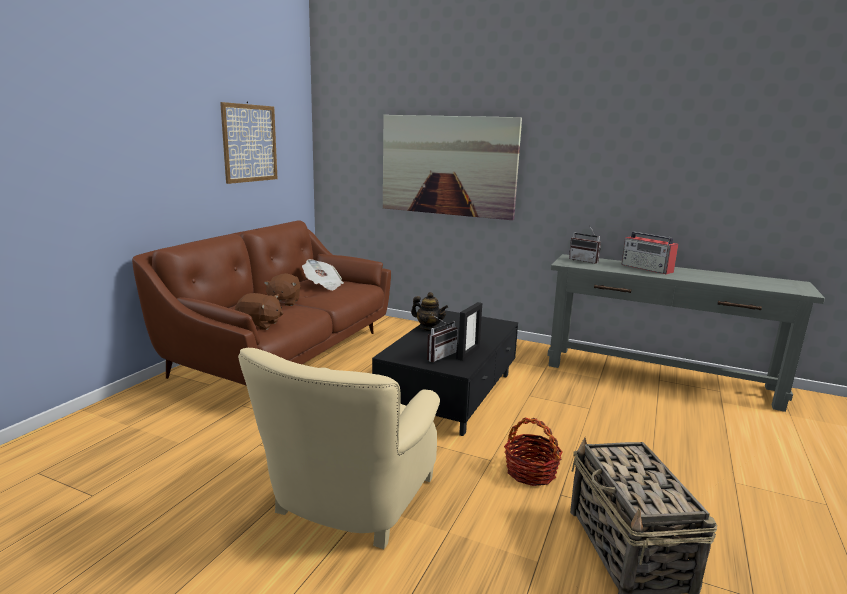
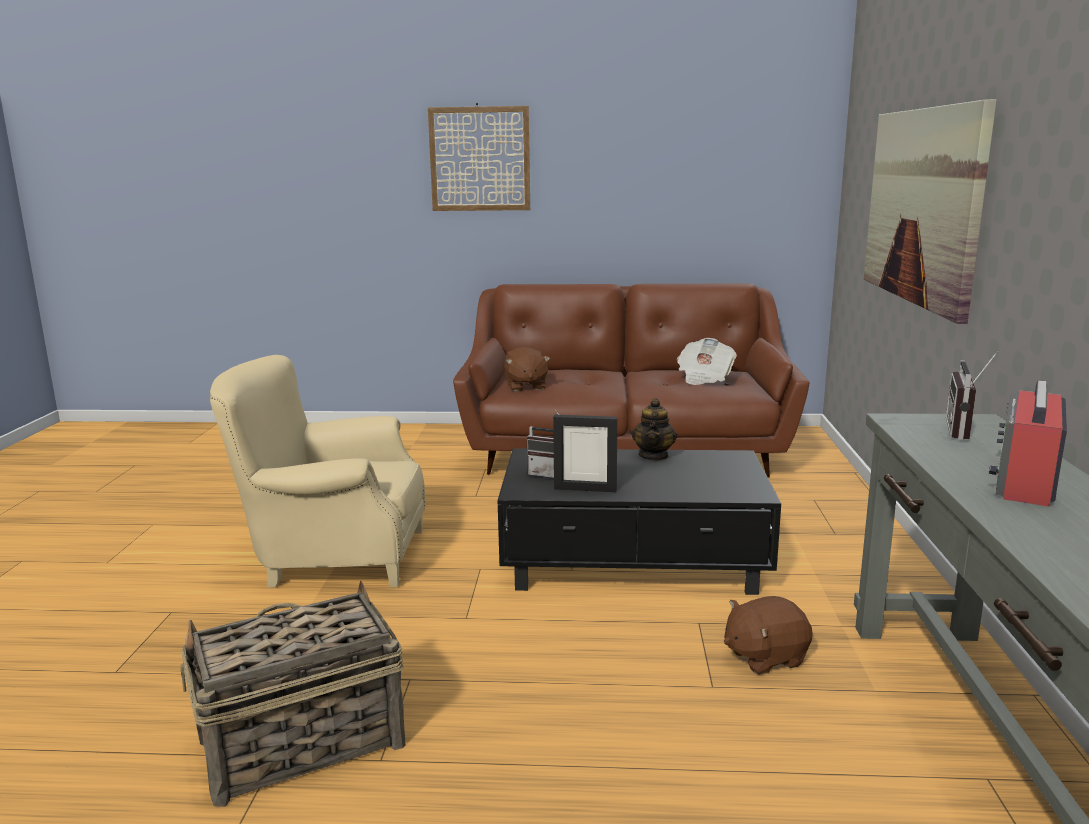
camera: 70 degrees right, 0 degrees up
picture [220,102,277,184] -> picture moved to [428,103,530,211]
brown plush toy [264,273,301,306] -> brown plush toy moved to [724,596,813,675]
basket [504,417,563,486] -> none

